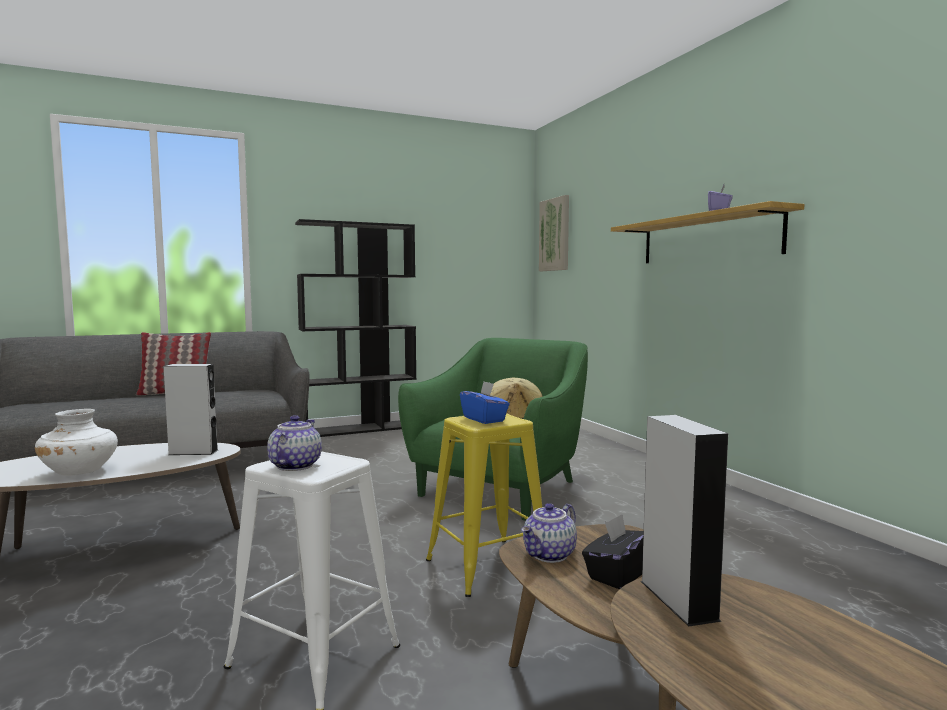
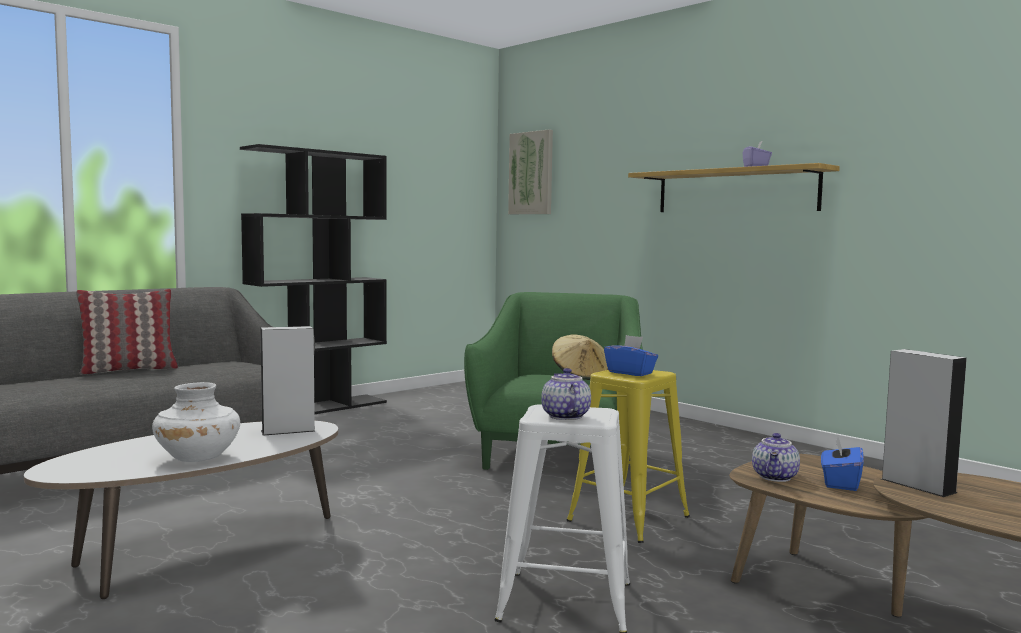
camera: 20 degrees left, 0 degrees up
black tissue box [582,514,644,589] -> blue tissue box [821,436,864,491]

